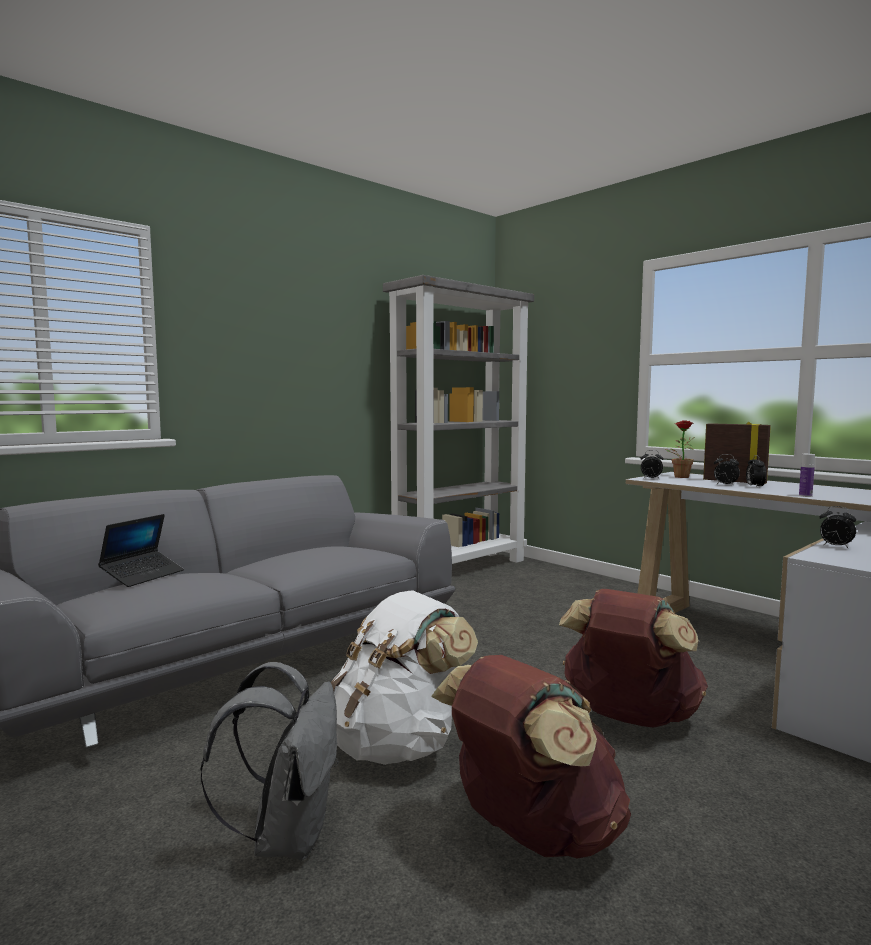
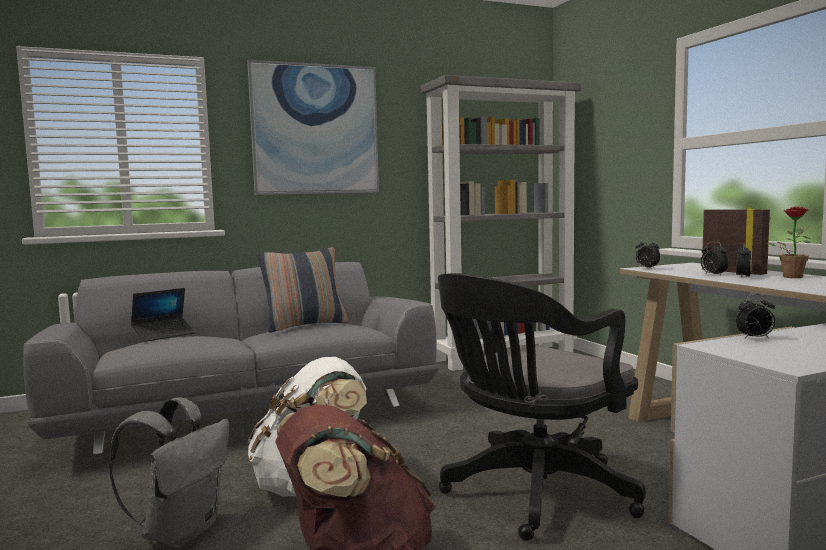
camera: 20 degrees right, 0 degrees up
brown backpack [559,589,708,728] -> black office chair [438,273,646,541]
potted plant [665,420,695,478] -> potted plant moved to [768,207,811,278]
bottle [799,454,815,497] -> none
alarm clock [819,506,856,548] -> alarm clock turned 60 degrees counterclockwise [736,294,775,338]
none -> picture [247,60,379,195]
none -> pillow [257,247,348,333]

